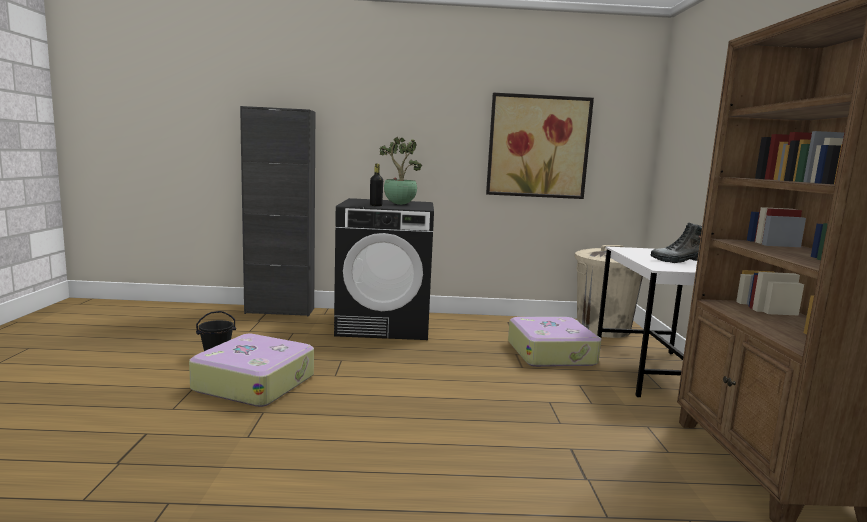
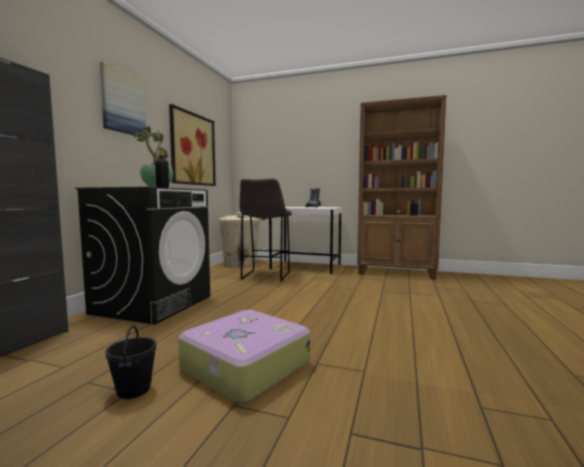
camera: 70 degrees left, 5 degrees down
suitcase [508,317,601,367] -> grey stool [240,178,292,281]
none -> picture [100,62,146,135]

